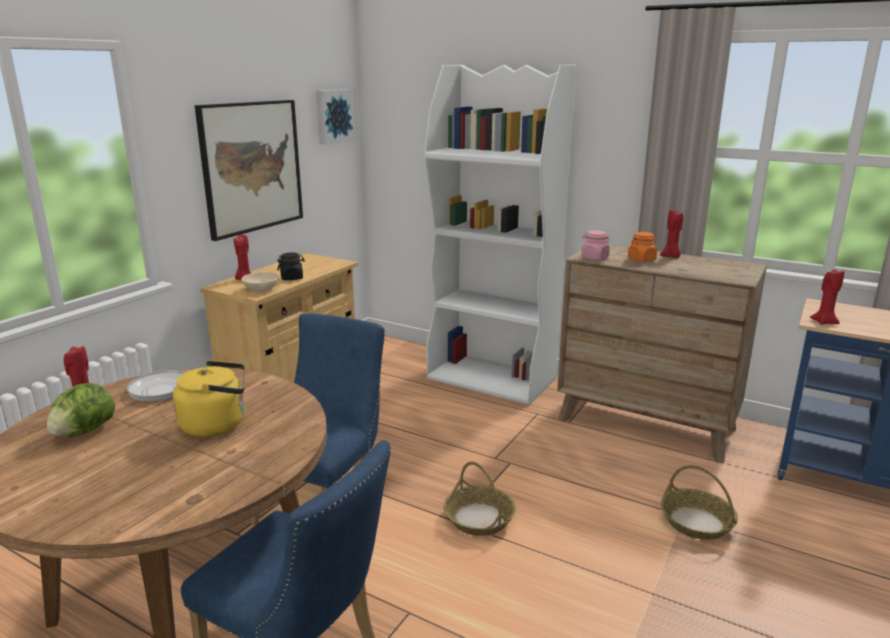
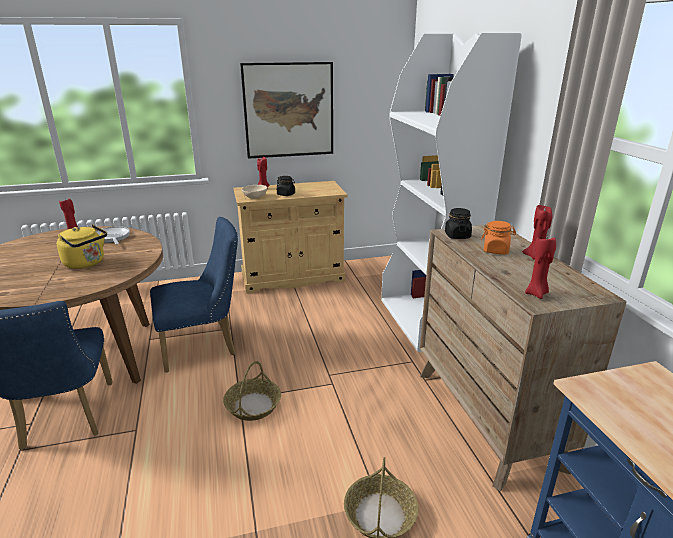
camera: 45 degrees right, 5 degrees up
lettuce [47,383,115,437] -> none
picture [316,89,356,144] -> none
pink jar [581,230,610,260] -> black jar [445,208,472,239]
red candle [810,269,844,325] -> red candle moved to [525,235,556,299]

